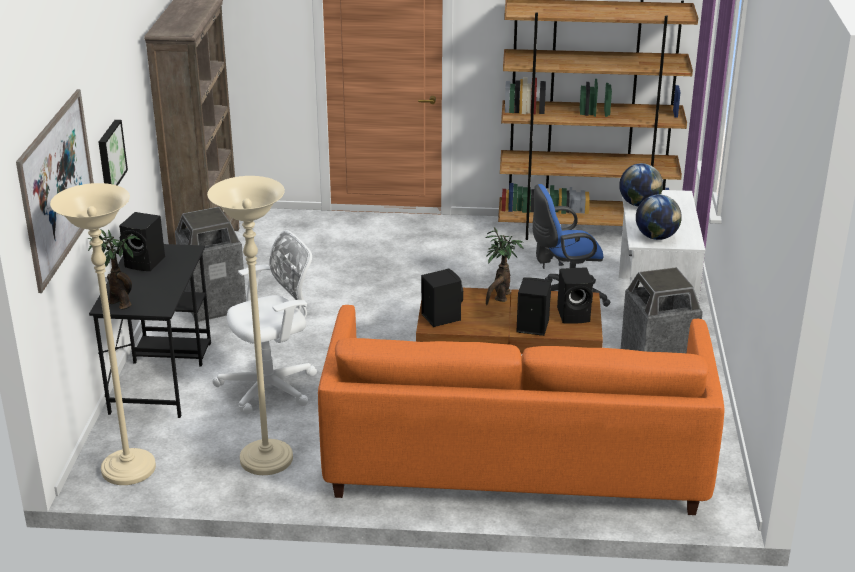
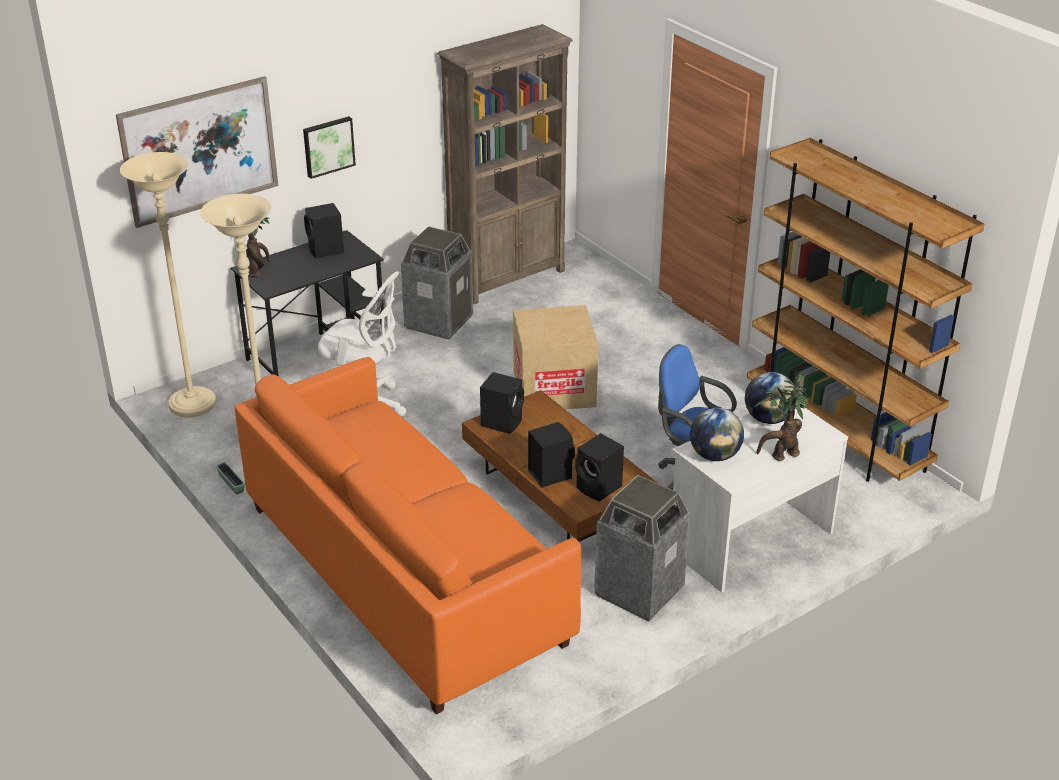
camera: 50 degrees right, 5 degrees up
potted plant [485,227,523,305] -> potted plant moved to [754,374,809,461]
none -> planter [216,462,245,494]
none -> cardboard box [513,305,598,410]

